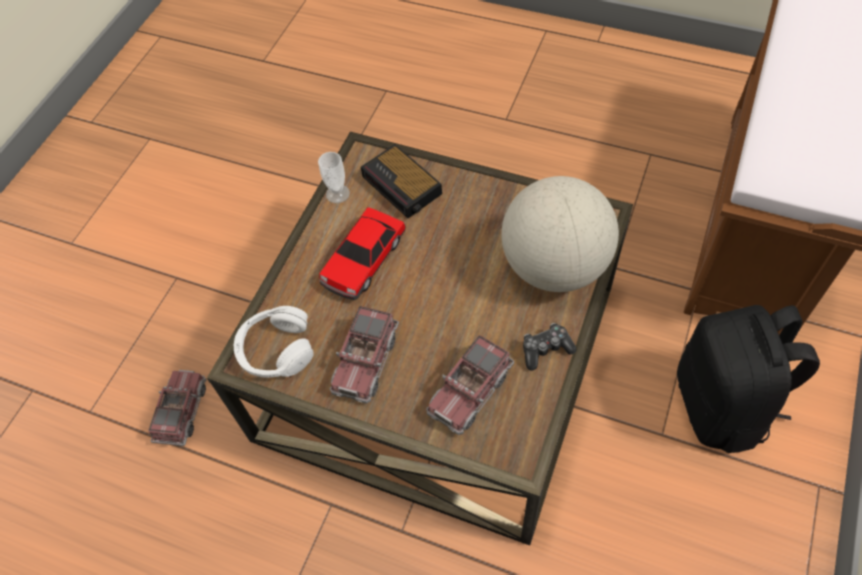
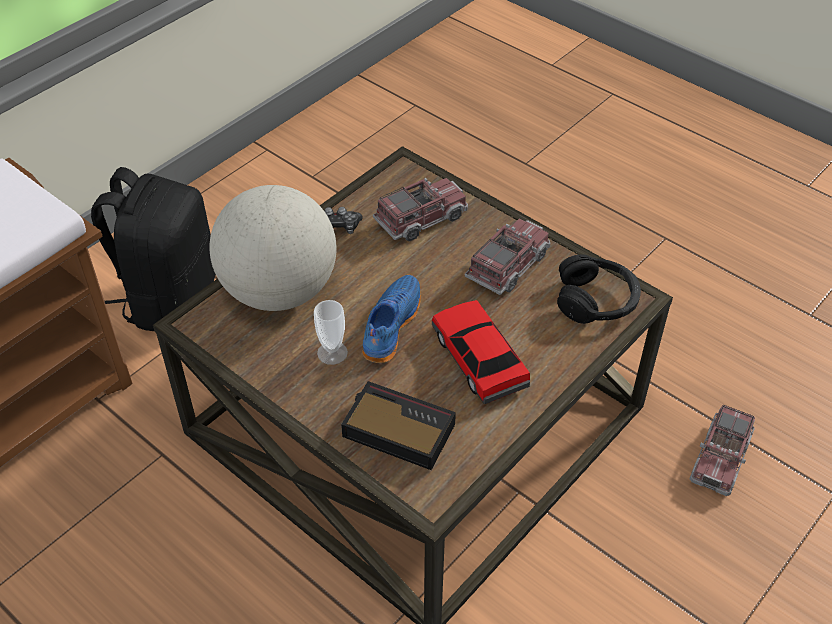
camera: 165 degrees left, 10 degrees down
white headphones [234,306,314,378] -> black headphones [557,254,641,324]
cup [318,152,350,203] -> cup moved to [314,300,348,365]
toy car [319,207,406,300] -> toy car turned 75 degrees counterclockwise [432,300,530,404]
alarm clock [361,144,442,218] -> alarm clock turned 45 degrees counterclockwise [341,381,456,470]
none -> blue shoe [362,275,421,363]

